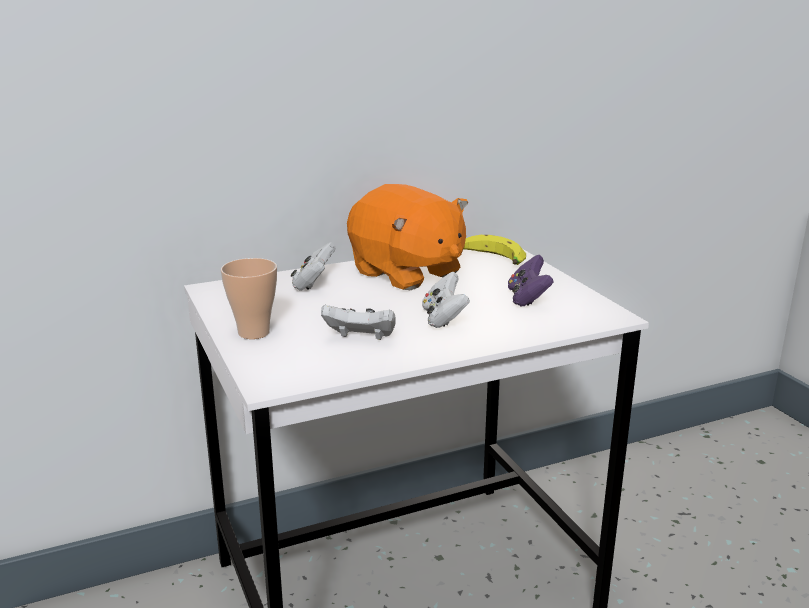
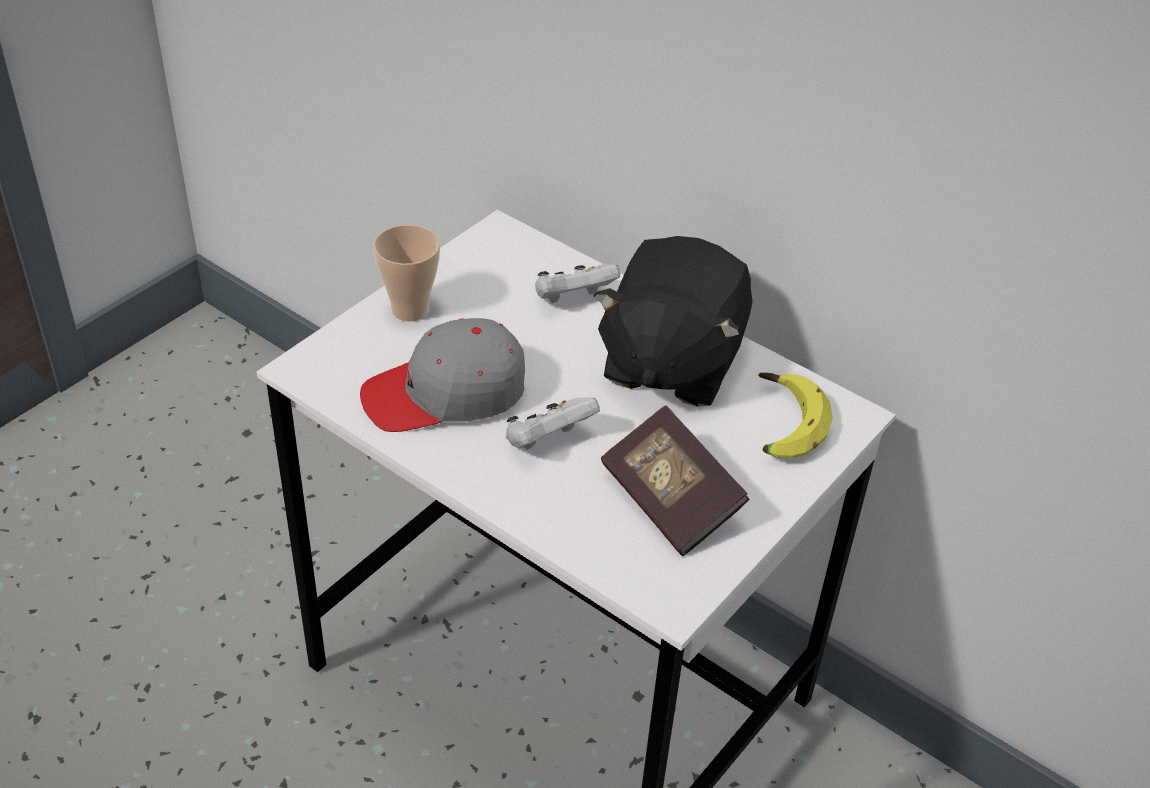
camera: 60 degrees right, 20 degrees up
white game controller [321,305,396,340] -> grey cap [360,318,525,432]
orange plush toy [347,184,468,290] -> black plush toy [593,236,753,407]
purple game controller [508,255,554,306] -> book [601,405,750,556]

